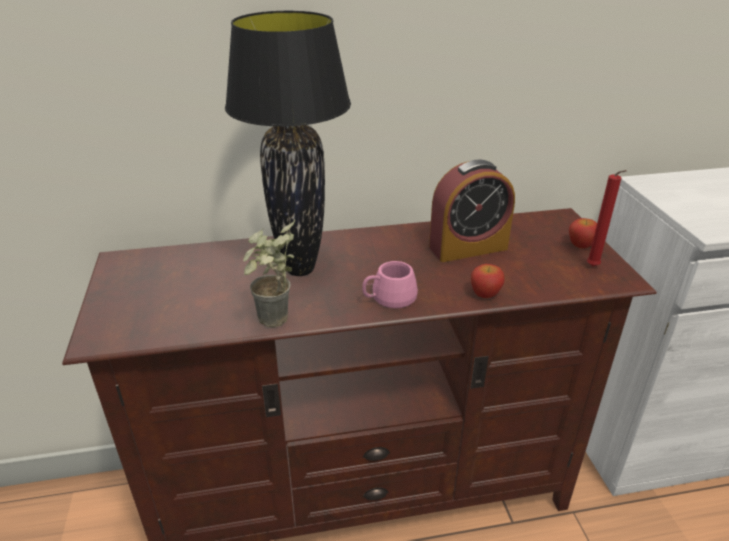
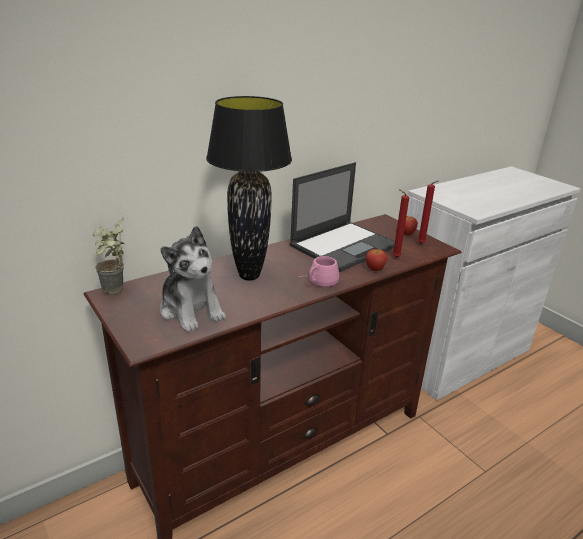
camera: 25 degrees left, 5 degrees down
potted plant [243,219,295,328] -> potted plant moved to [92,217,124,295]
alarm clock [429,160,515,262] -> laptop [290,162,395,272]
none -> plush toy [160,226,226,332]
none -> red candle [392,189,409,258]

